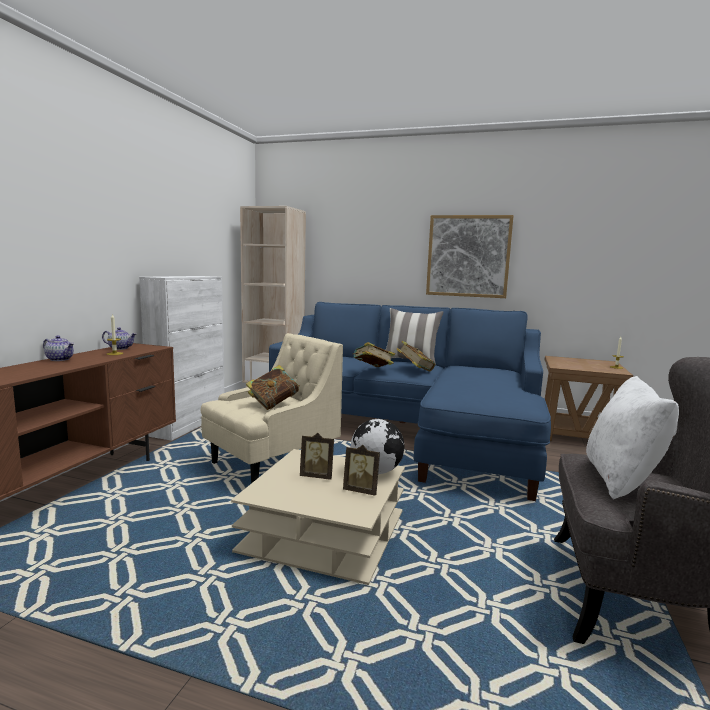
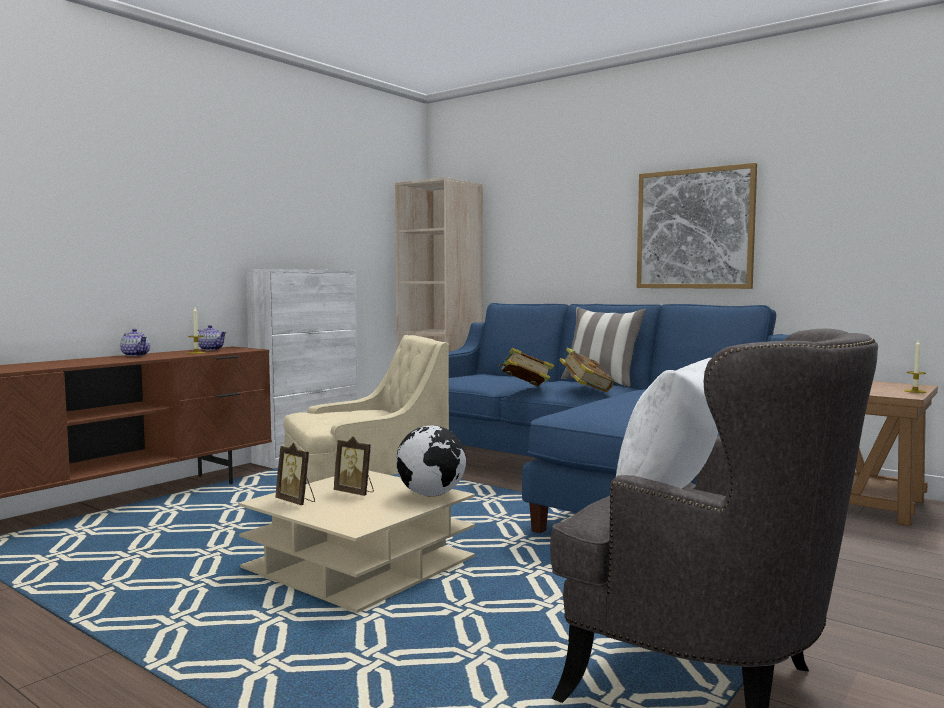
camera: 20 degrees right, 5 degrees down
book [246,365,299,410] -> none
picture frame [343,445,380,496] -> picture frame moved to [275,443,315,505]

